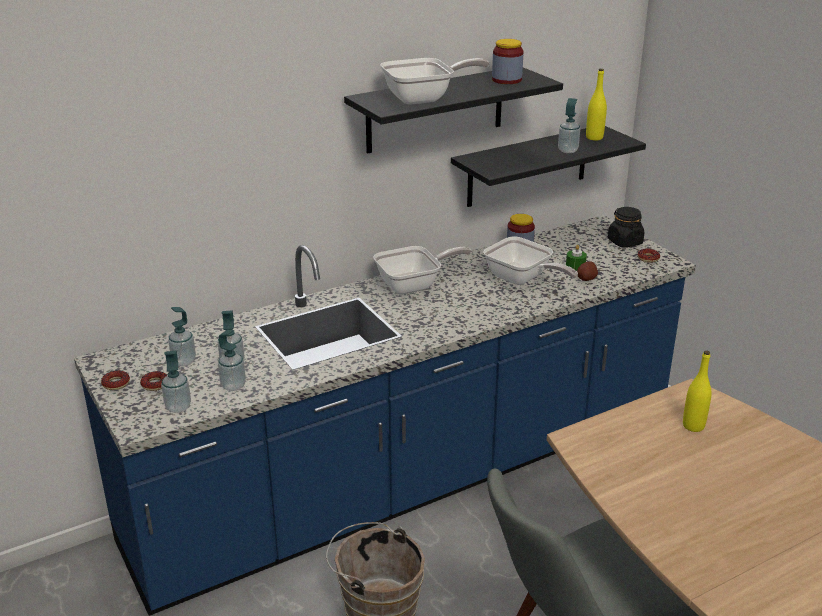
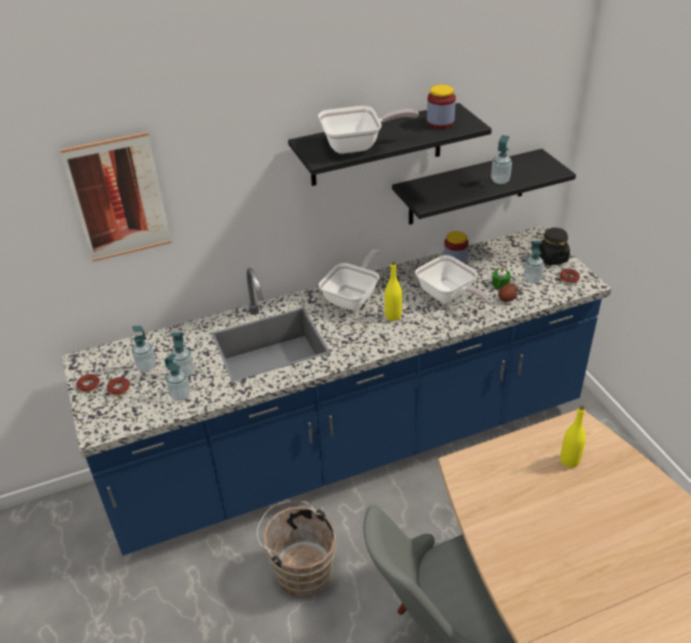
camera: 10 degrees right, 10 degrees up
soap dispenser [161,350,191,413] -> soap dispenser moved to [524,241,544,283]
frying pan [373,246,471,294] -> frying pan turned 45 degrees counterclockwise [319,249,380,310]
yellow bottle [586,69,607,141] -> yellow bottle moved to [384,261,402,321]
none -> picture [60,132,172,262]

